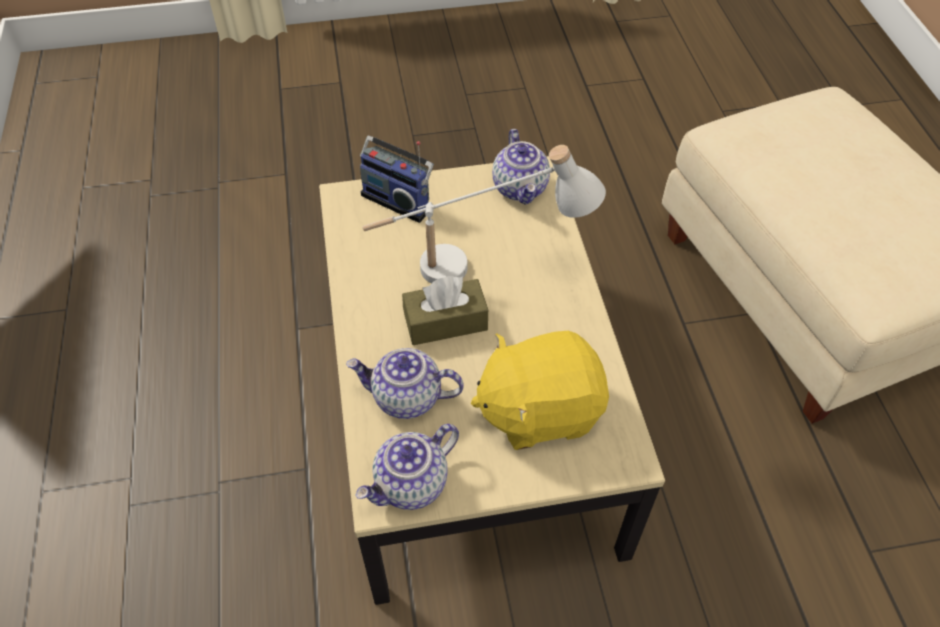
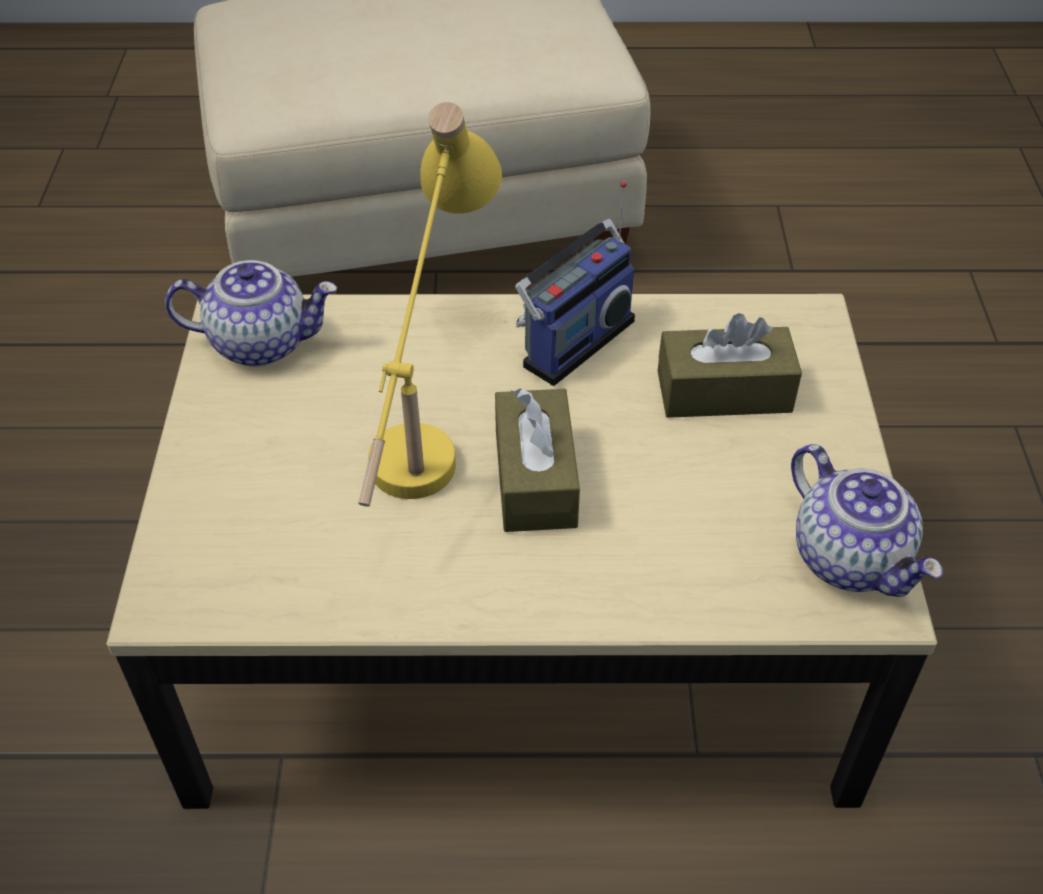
camera: 80 degrees left, 5 degrees down
teapot [346,348,464,419] -> none
radio [360,136,434,223] -> radio moved to [515,181,635,386]
white table lamp [363,145,606,284] -> yellow table lamp [358,102,502,507]
yellow plush toy [471,331,609,450] -> brown tissue box [658,313,802,418]

